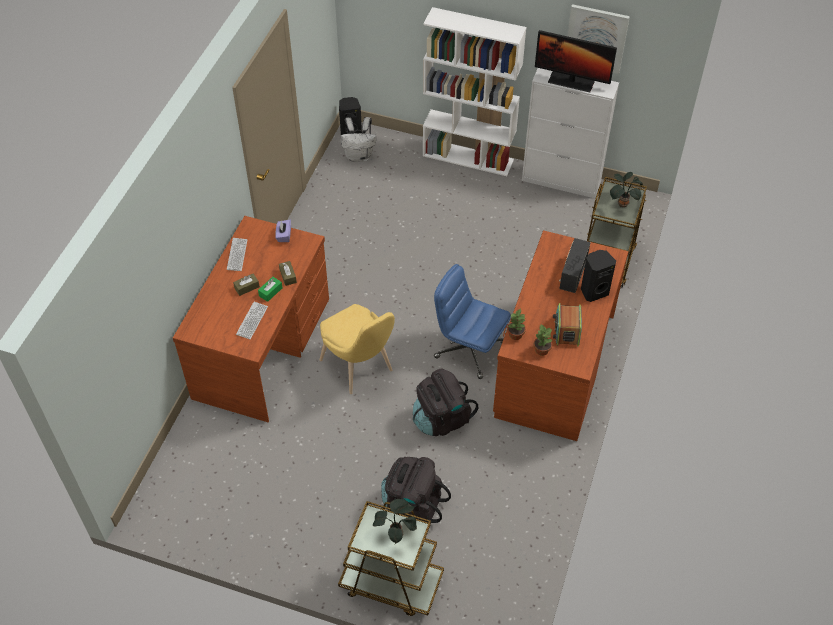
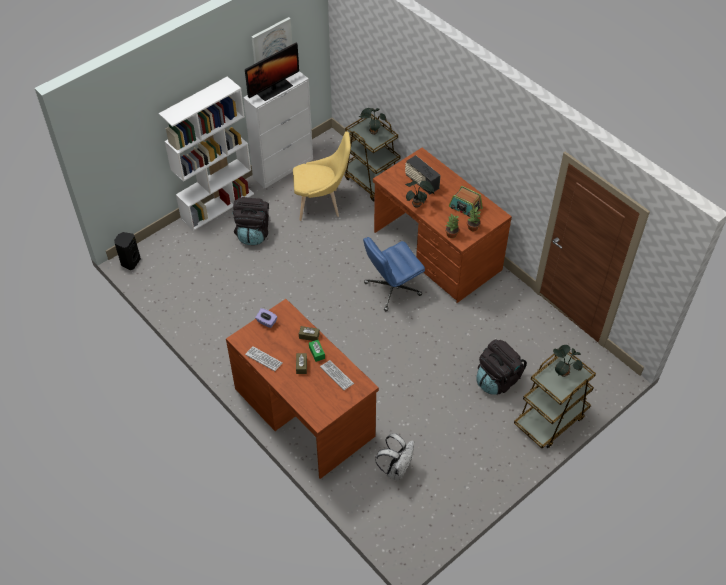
camera: 60 degrees left, 0 degrees up
yellow chair [320,304,395,394] -> yellow chair moved to [293,131,351,221]
white backpack [341,117,376,162] -> white backpack moved to [375,433,414,480]
black backpack [413,369,478,436] -> black backpack moved to [233,197,269,245]
black speaker [581,250,616,302] -> none
none -> potted plant [405,181,435,208]

